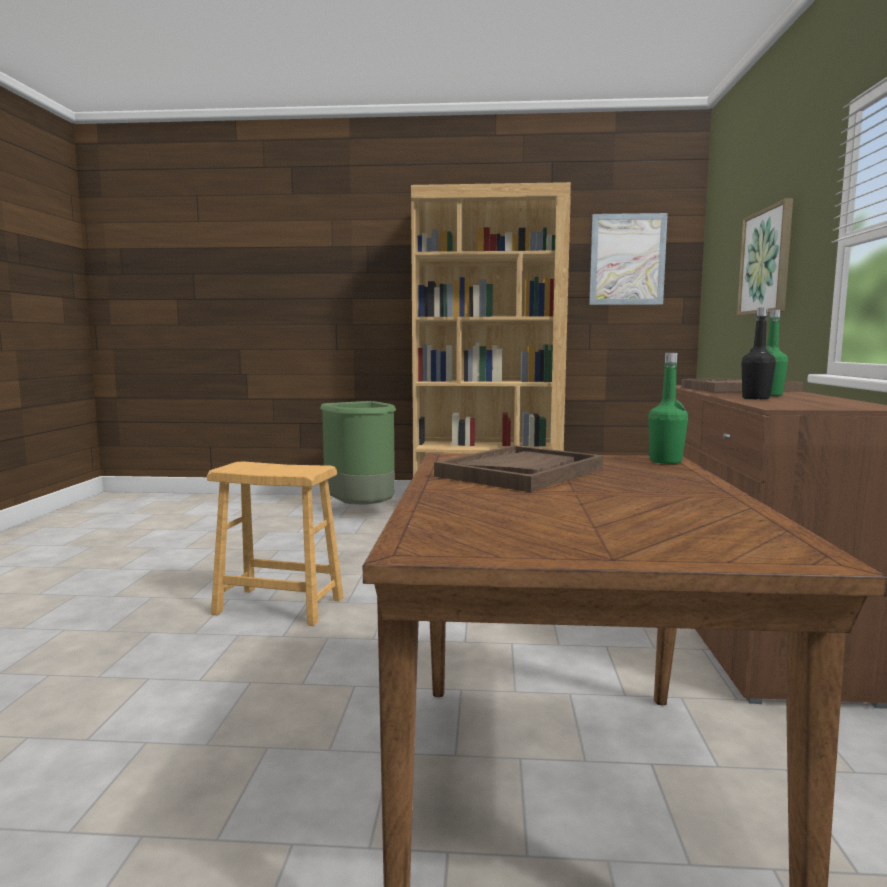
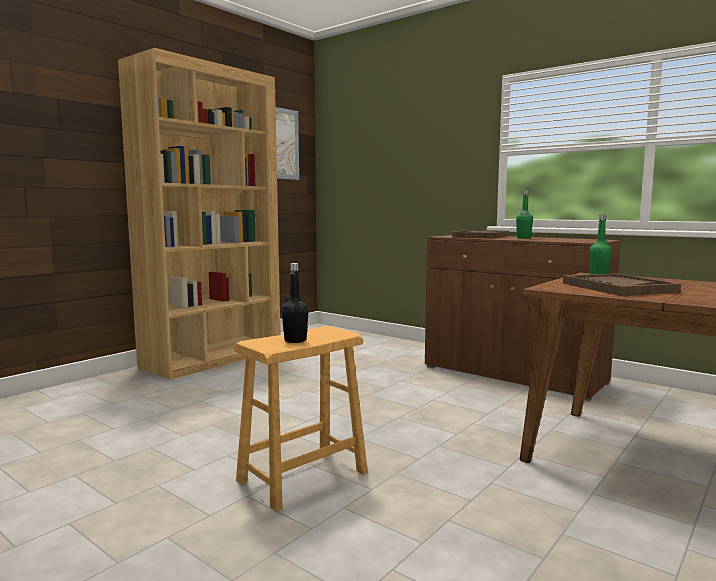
camera: 55 degrees left, 0 degrees up
green trash can [320,401,396,504] -> none
picture [737,199,793,316] -> none
black bottle [742,308,776,400] -> black bottle moved to [281,263,309,343]

